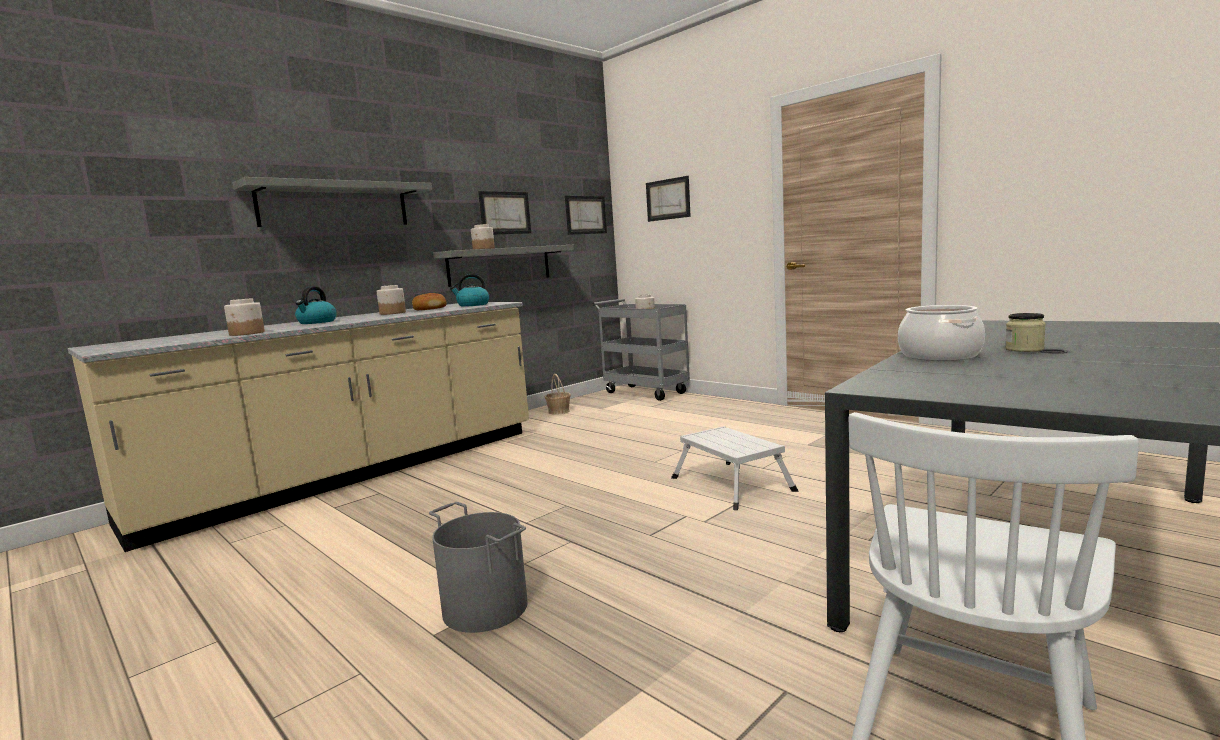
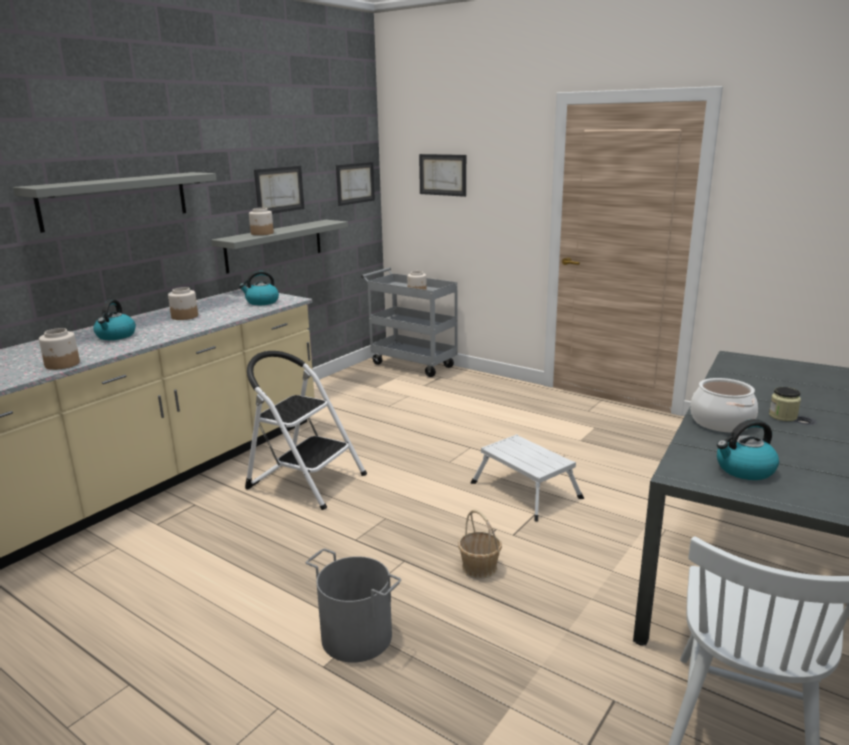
camera: 10 degrees left, 10 degrees up
bread [412,293,446,310] -> none
basket [544,374,571,415] -> basket moved to [458,510,502,578]
none -> step ladder [245,351,367,510]
none -> kettle [717,419,779,480]

